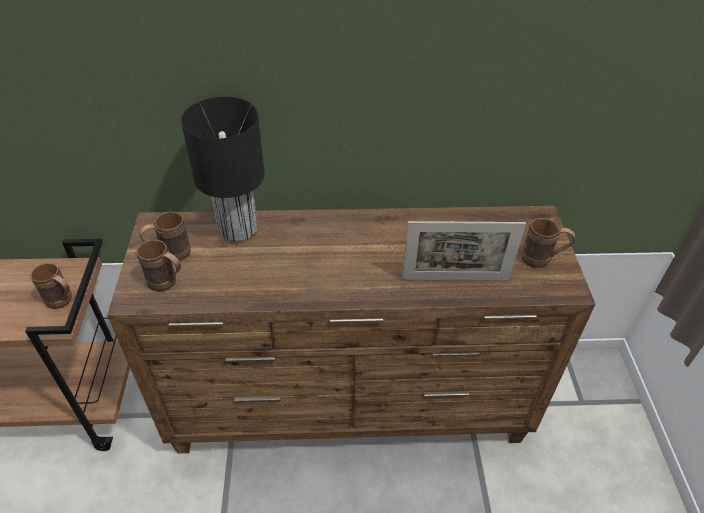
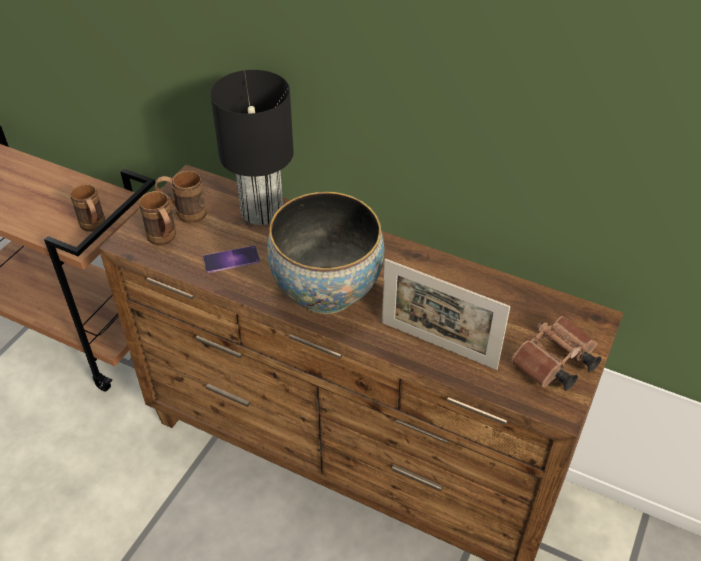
camera: 30 degrees right, 0 degrees up
brown mug [521,218,575,268] -> brown binoculars [511,316,602,391]
none -> phone [203,245,260,273]
none -> bowl [267,192,384,314]

